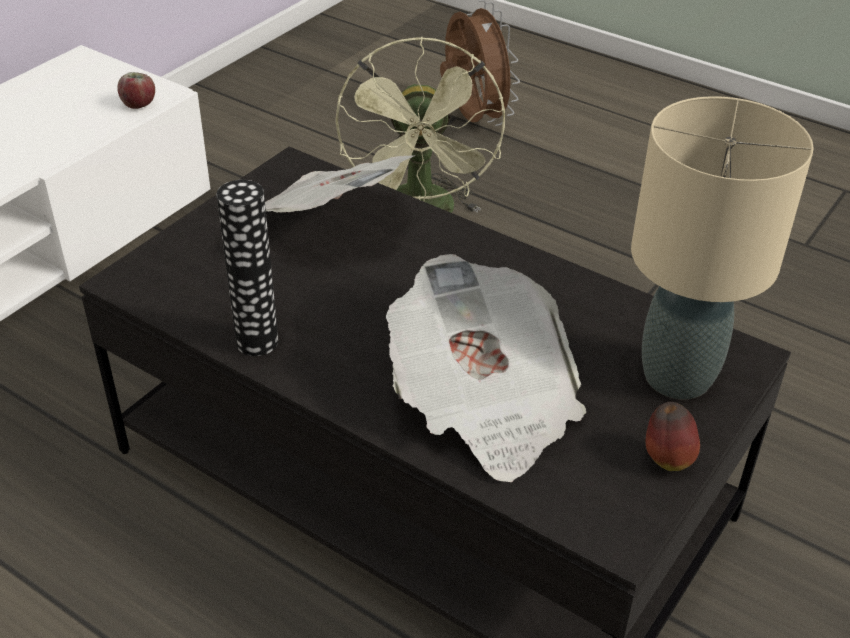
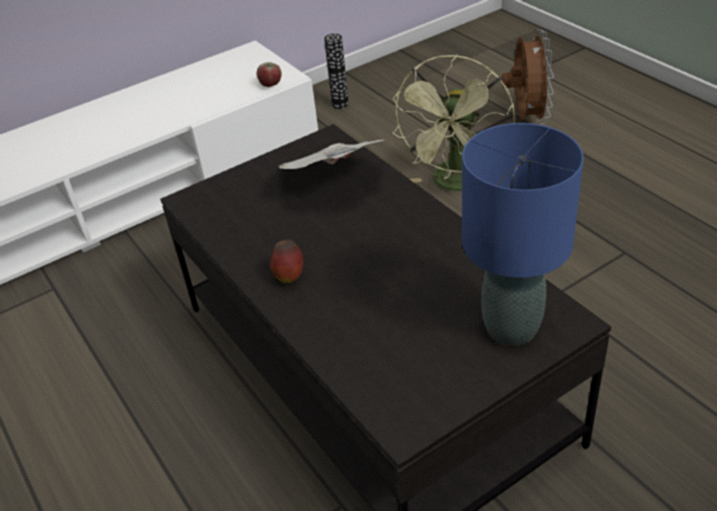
camera: 25 degrees right, 0 degrees up
vase [216,180,278,356] -> vase moved to [324,34,349,109]
newspaper [386,254,586,482] -> none
beige table lamp [631,96,814,399] -> blue table lamp [462,123,583,346]
apple [646,402,700,471] -> apple moved to [270,240,303,283]

